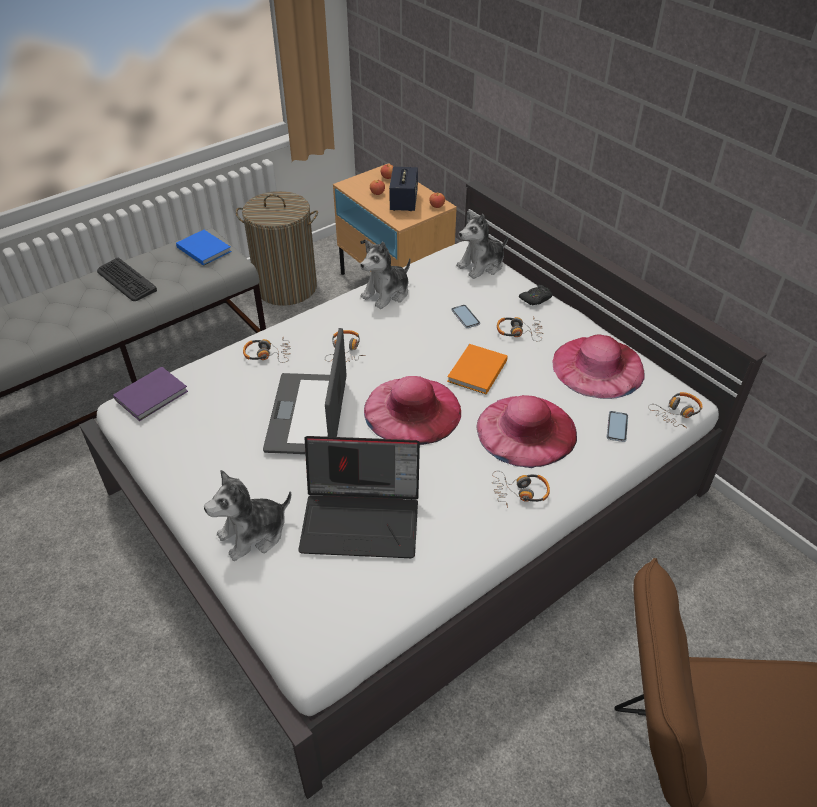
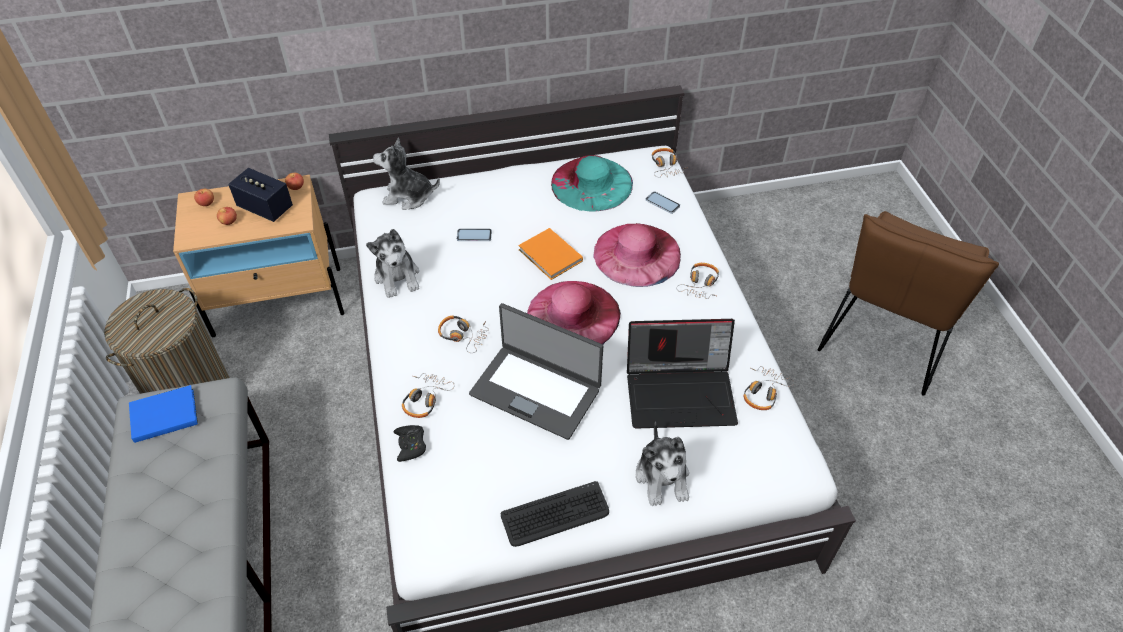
camera: 65 degrees left, 5 degrees up
keyboard [97,258,157,301] -> keyboard moved to [501,481,609,547]
purple book [113,367,188,421] -> none
laptop [299,436,420,558] -> laptop turned 60 degrees clockwise [627,319,738,429]
plush toy [456,211,508,279] -> plush toy turned 105 degrees clockwise [373,137,440,210]
headphones [497,317,544,341] -> headphones moved to [743,366,794,410]
black game controller [519,284,553,305] -> black game controller moved to [394,425,426,462]
pink hat [552,334,645,399] -> turquoise hat [551,155,633,212]

